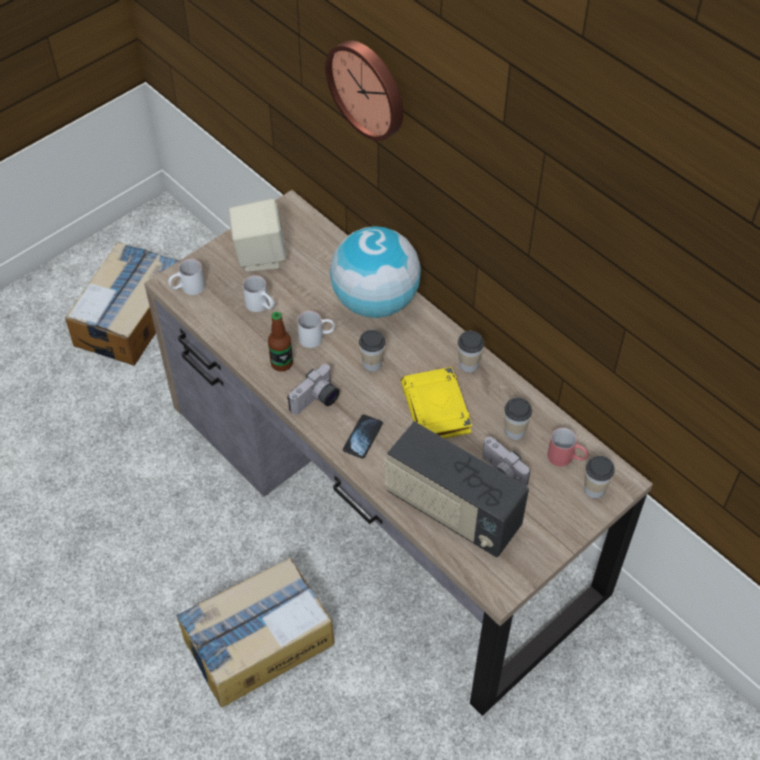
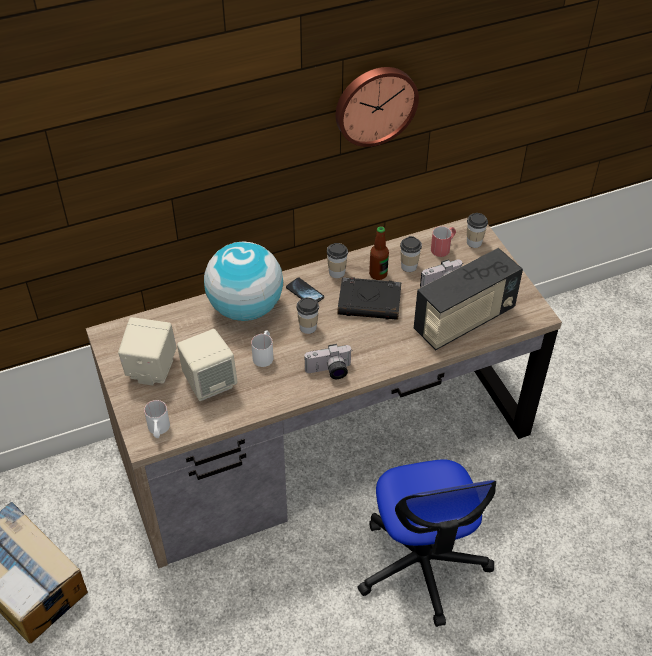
camera: 70 degrees left, 5 degrees down
cardboard box [176,558,334,708] -> office chair [357,459,496,627]
white mug [243,275,275,312] -> beige speaker [177,329,238,401]
bottle [268,312,293,371] -> bottle moved to [369,226,389,280]
camera [287,364,340,415] -> camera turned 105 degrees clockwise [304,344,352,379]
wall clock [325,40,404,141] -> wall clock moved to [336,67,419,147]
phone [343,414,383,459] -> phone moved to [286,278,324,302]
yellow book [401,367,472,438] -> black book [337,277,401,320]

